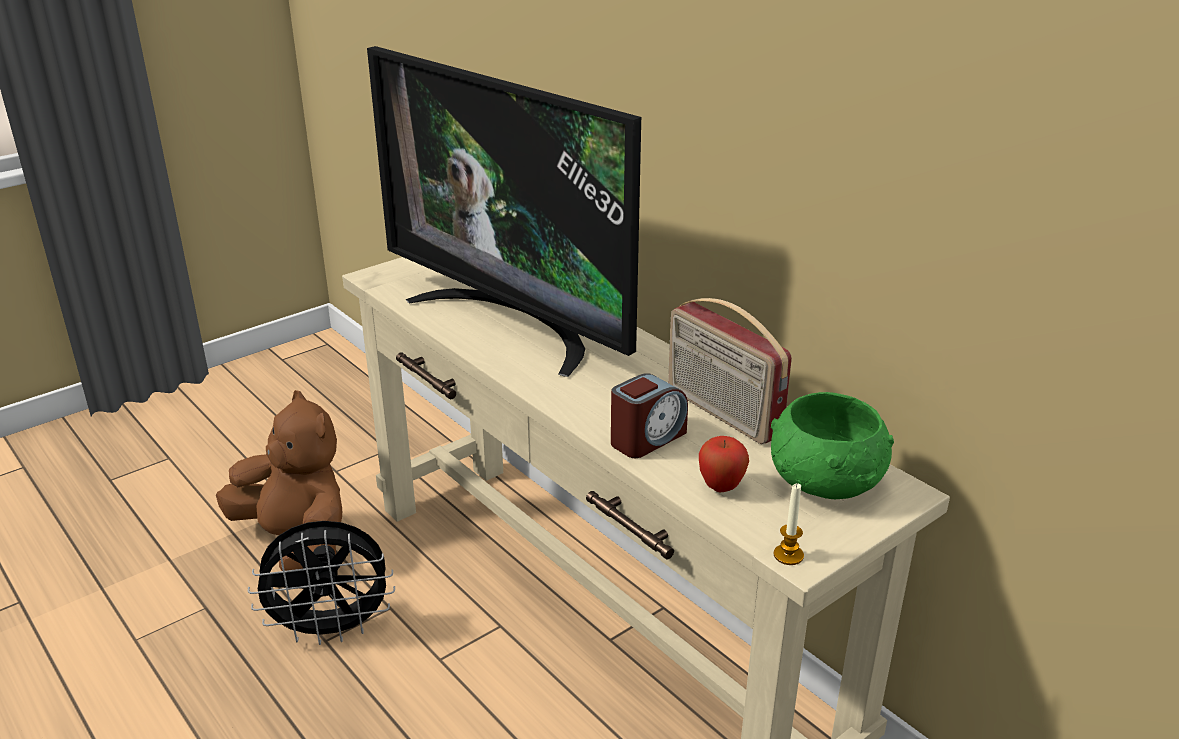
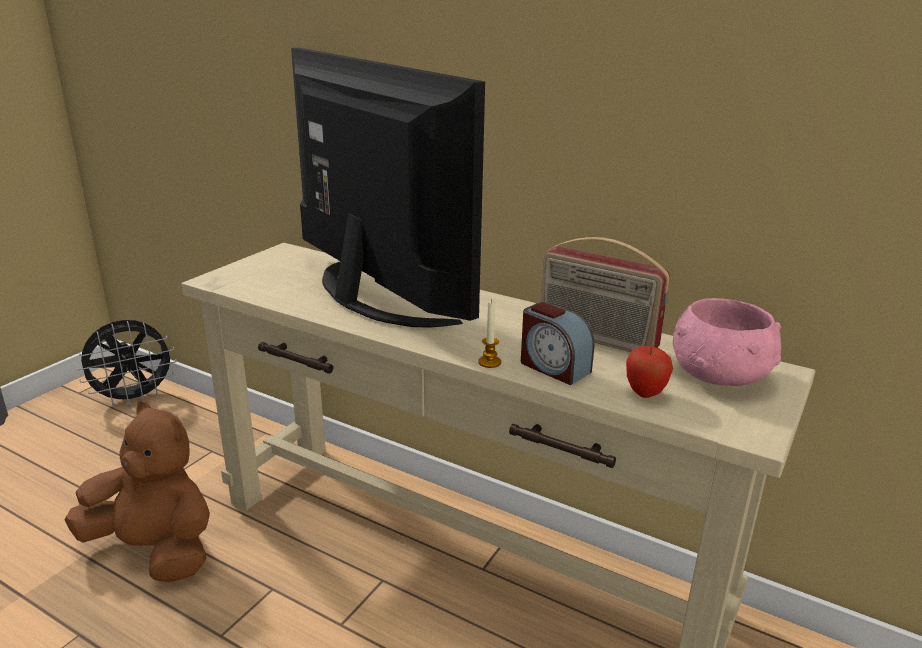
camera: 20 degrees left, 5 degrees down
black fan [248,521,395,645] -> black fan moved to [76,320,177,406]
television [367,46,641,377] -> television turned 150 degrees counterclockwise [291,48,485,328]
alarm clock [611,373,688,458] -> alarm clock turned 105 degrees clockwise [521,302,594,385]
green bowl [771,392,894,499] -> pink bowl [673,298,781,386]
candle [774,484,804,565] -> candle moved to [478,300,501,368]

